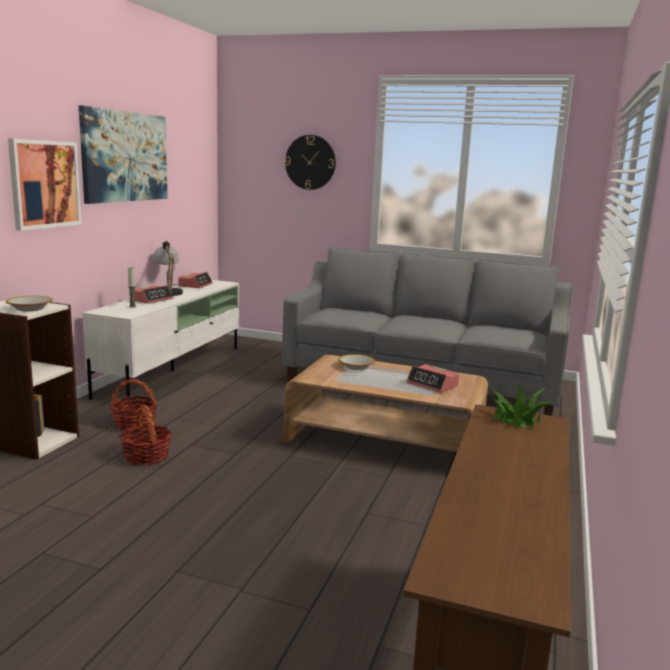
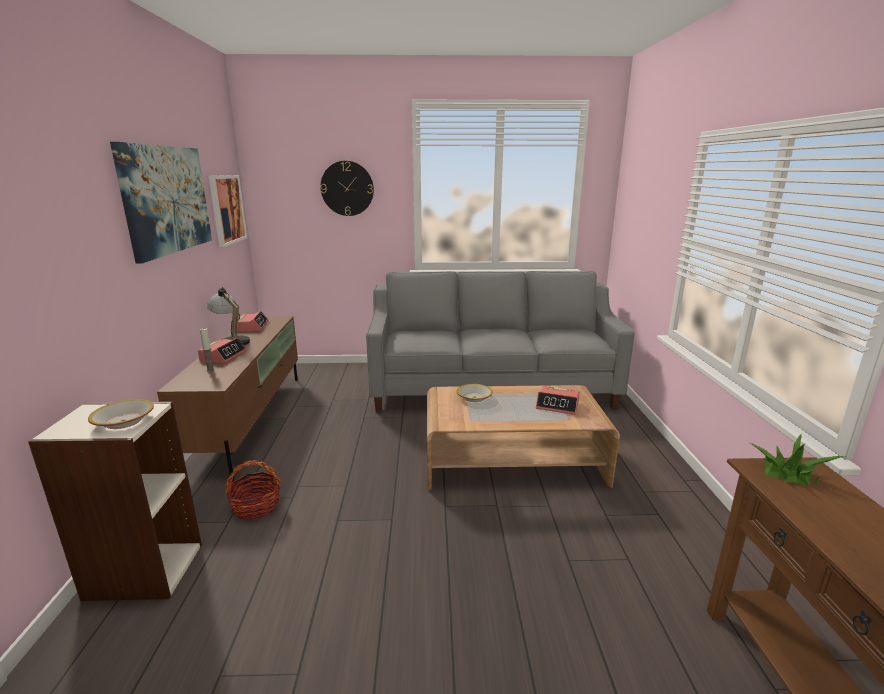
camera: 20 degrees left, 5 degrees up
picture [8,138,81,231] -> picture moved to [209,175,247,247]
white tv stand [82,280,239,400] -> brown tv stand [157,316,298,482]
basket [118,405,172,465] -> none

